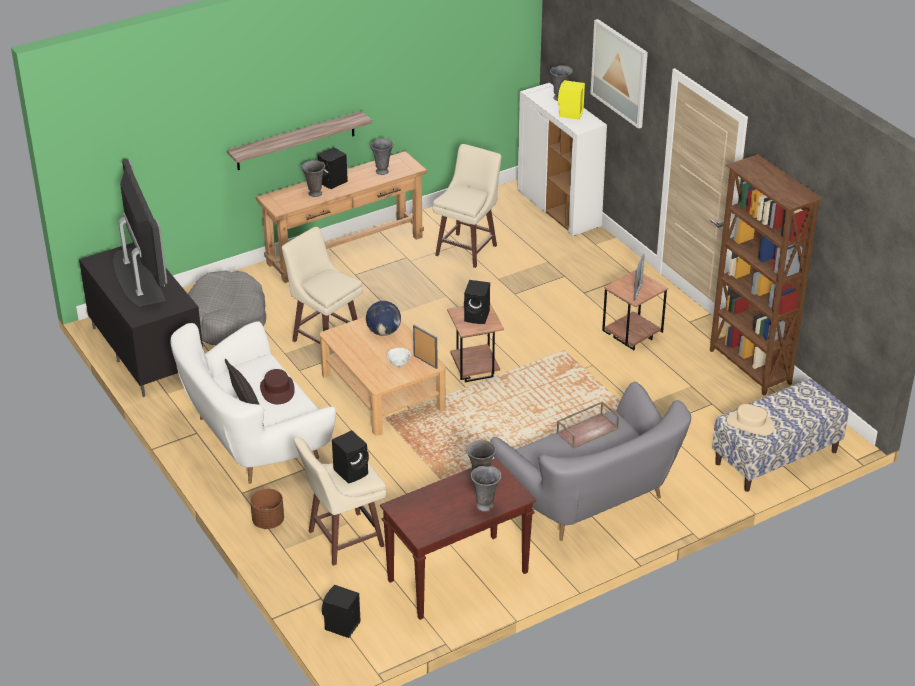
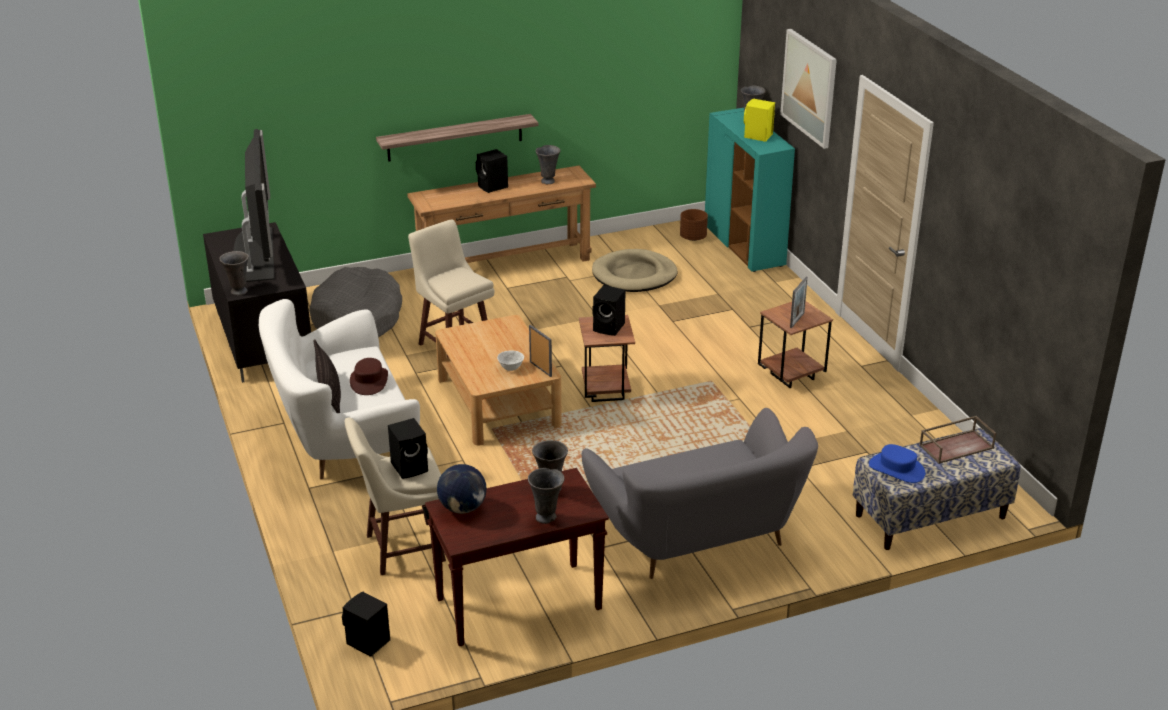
camera: 10 degrees right, 5 degrees down
brown planter [250,488,284,529] -> brown planter moved to [680,209,708,241]
grey vase [301,160,325,197] -> grey vase moved to [219,251,249,295]
globe [366,301,401,336] -> globe moved to [437,464,486,514]
beige stool [432,144,502,268] -> beige dog bed [592,249,678,292]
white cabinet [517,83,607,236] -> turquoise cabinet [705,108,795,272]
brown tray [557,401,620,449] -> brown tray moved to [919,416,996,464]
brown bookcase [710,154,822,396] -> none
beige hat [727,404,774,436] -> blue hat [869,444,925,483]

